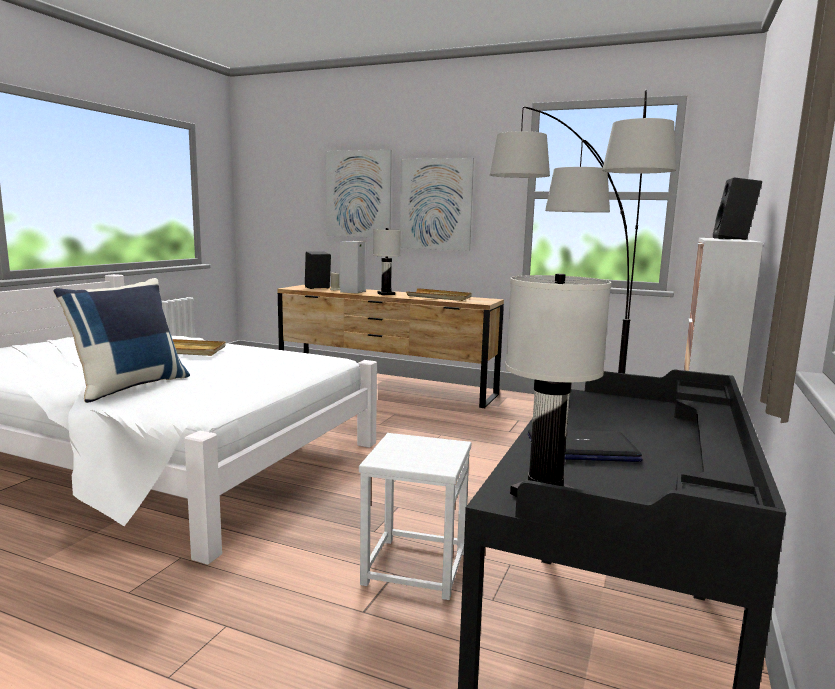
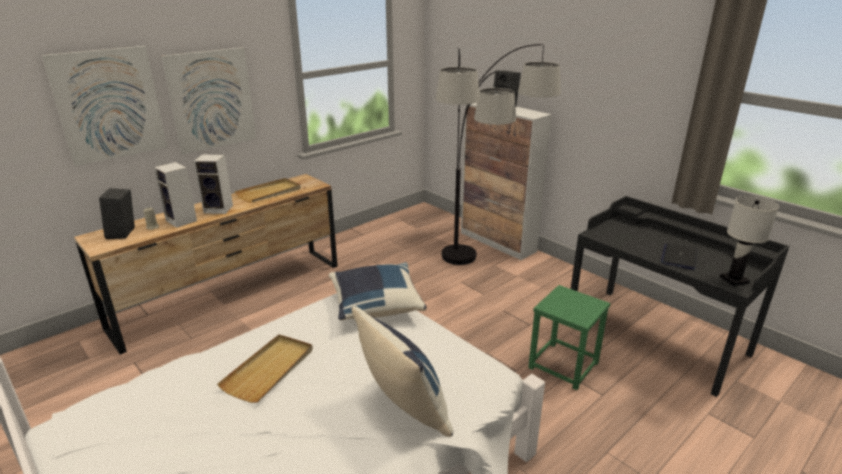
camera: 65 degrees left, 15 degrees up
white stool [359,433,471,600] -> green stool [528,285,610,390]
white table lamp [373,228,401,295] -> speaker [194,154,233,214]
none -> blue pillow [329,262,427,320]

